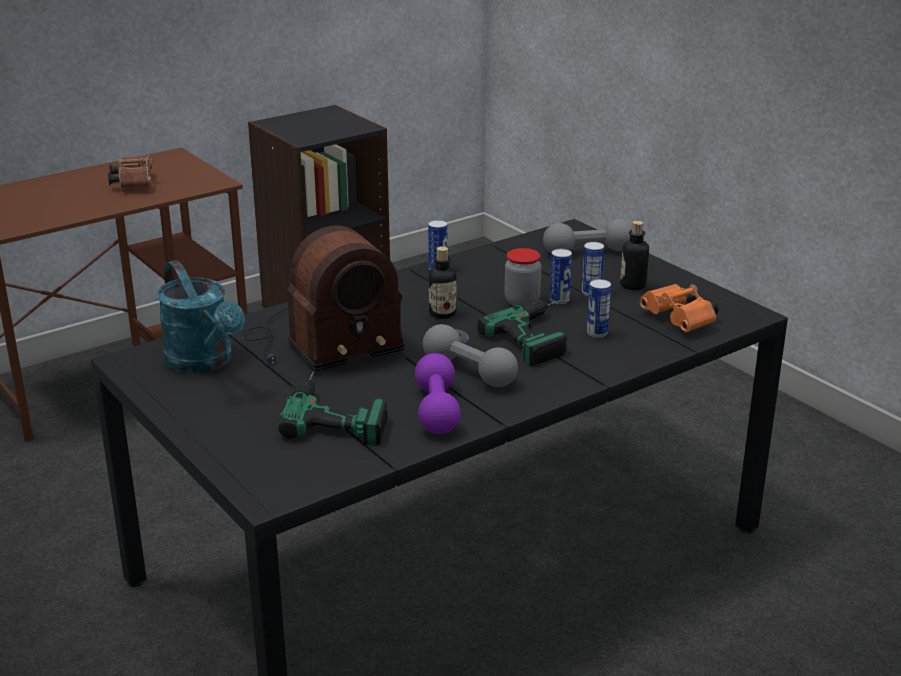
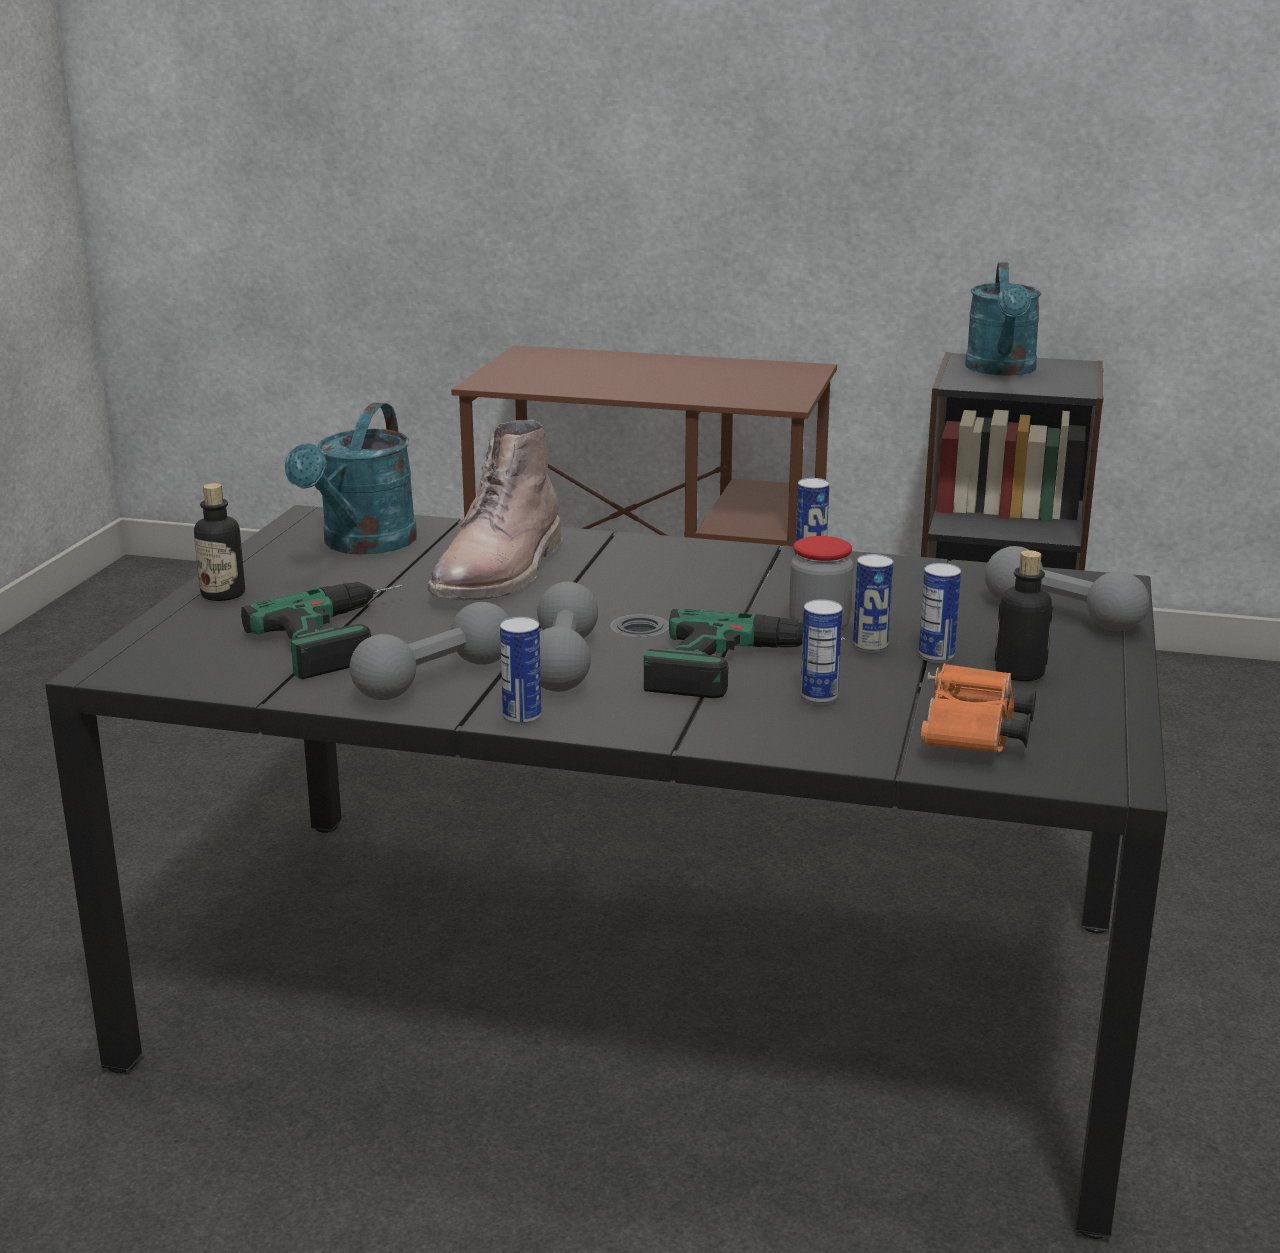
camera: 50 degrees right, 5 degrees down
brown binoculars [108,155,153,190] -> none
radio [242,225,405,372] -> brown boot [427,420,562,600]
purple dumbbell [415,353,461,434] -> grey dumbbell [350,602,509,700]
bottle [429,246,456,319] -> bottle moved to [194,483,245,601]
none -> can [500,617,542,725]
none -> turquoise watering can [965,262,1041,376]

